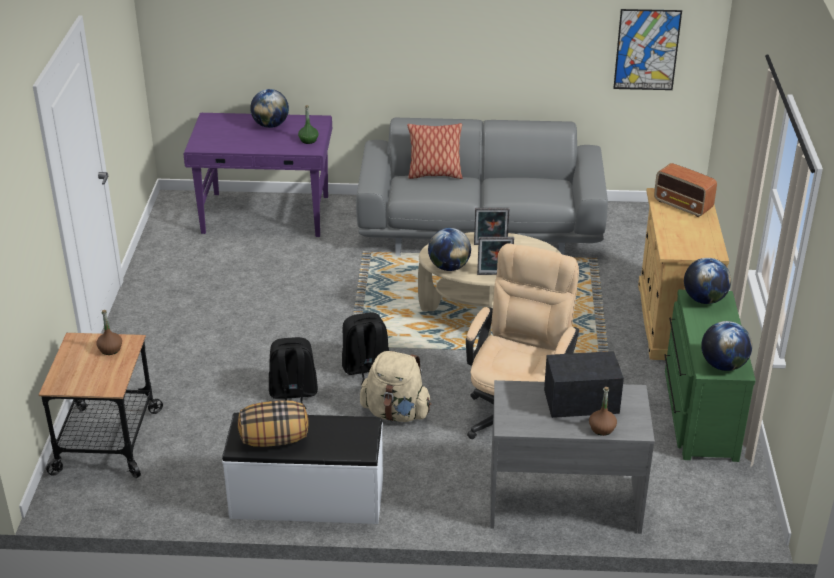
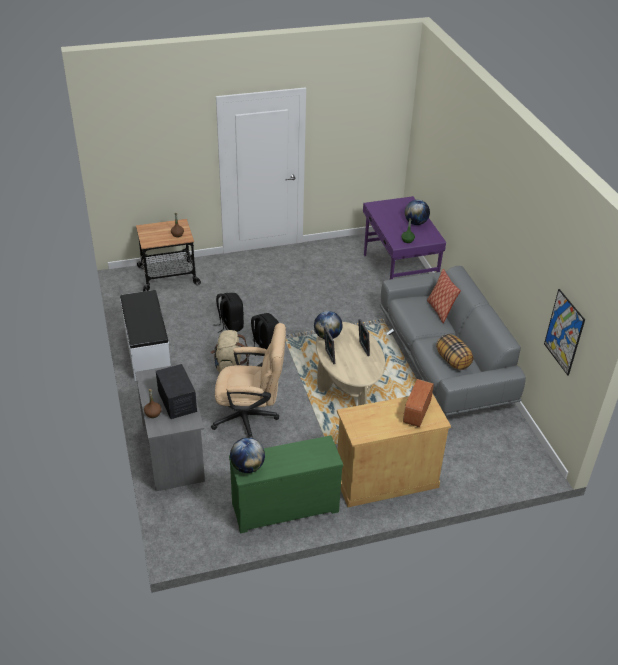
camera: 70 degrees right, 5 degrees up
pillow [238,400,308,447] -> pillow moved to [436,334,474,370]
globe [684,258,731,304] -> none

